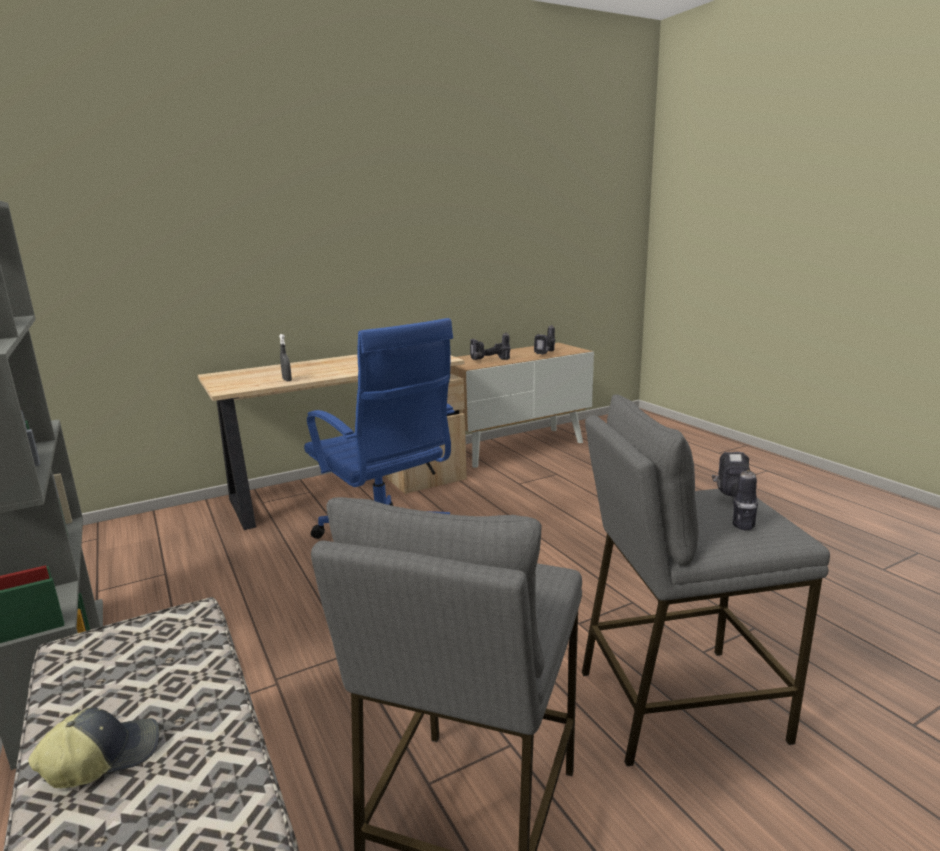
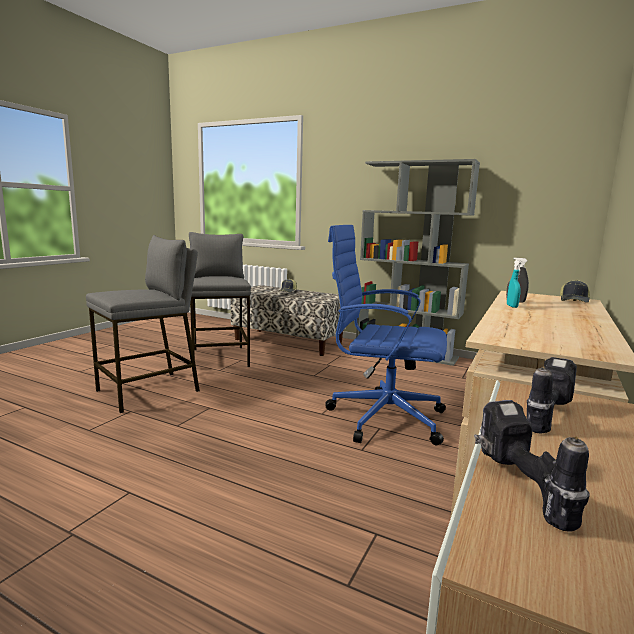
camera: 145 degrees right, 5 degrees down
power drill [712,452,758,530] -> none
none -> turquoise spray bottle [507,260,522,308]
none -> cap [560,280,590,303]

